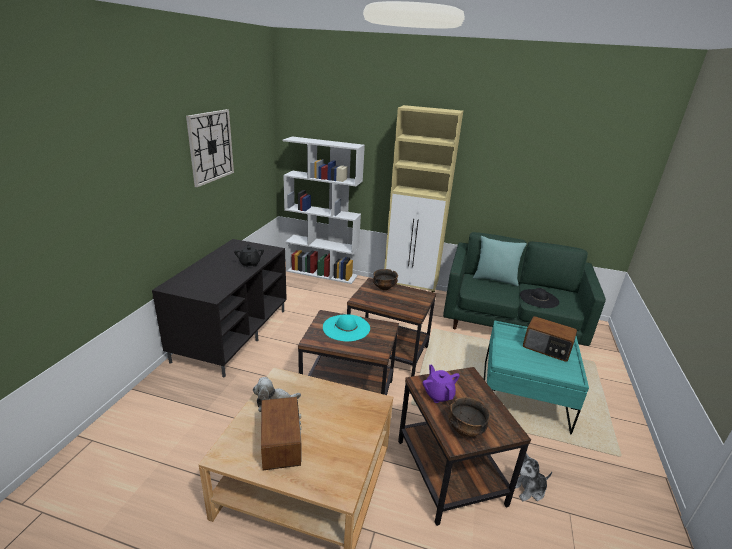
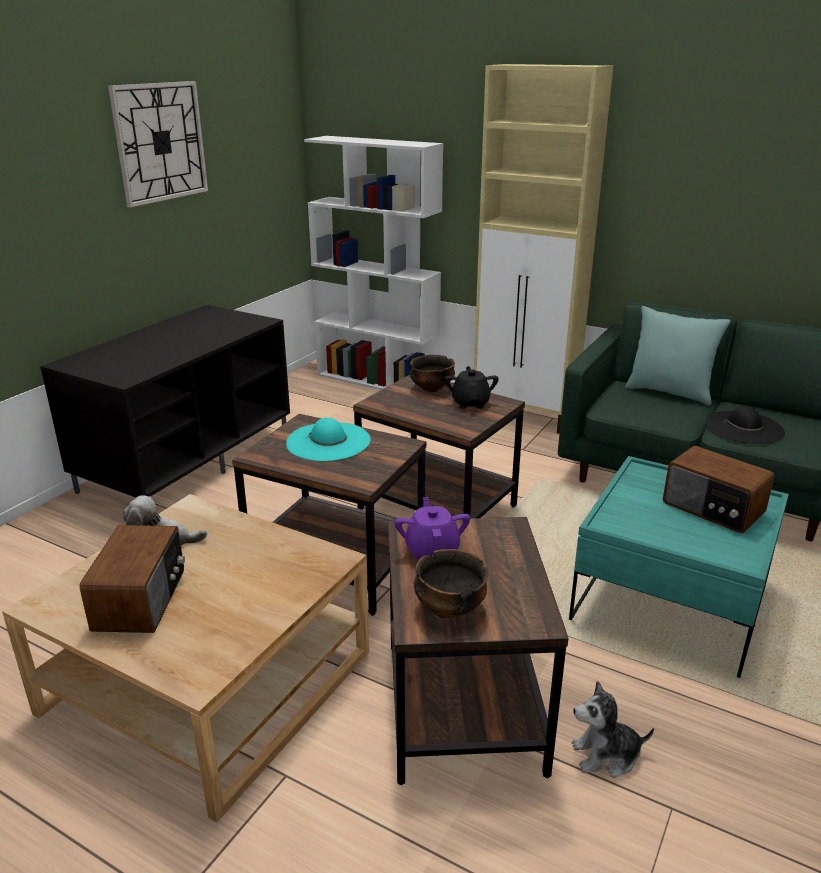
camera: 15 degrees right, 0 degrees up
black teapot [234,244,264,267] -> black teapot moved to [445,366,499,409]

